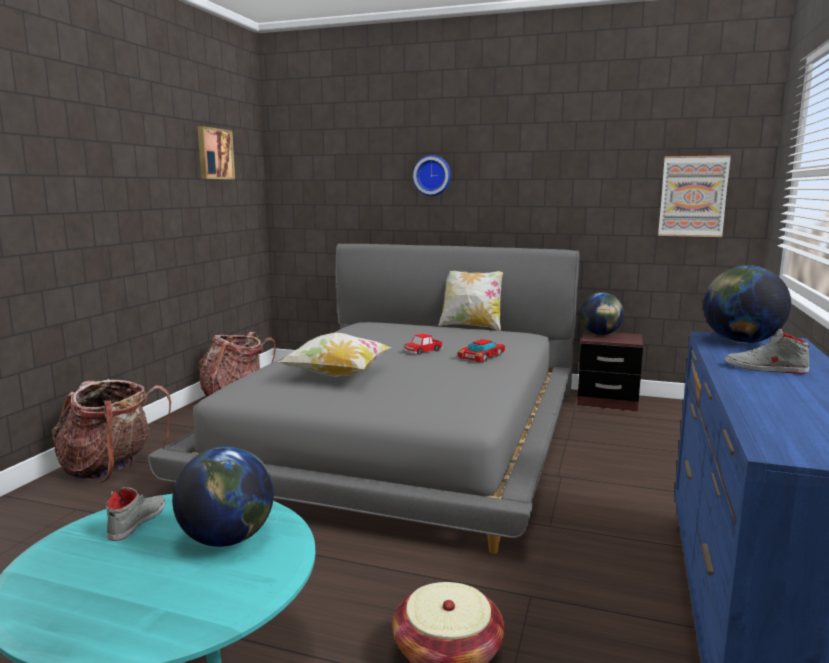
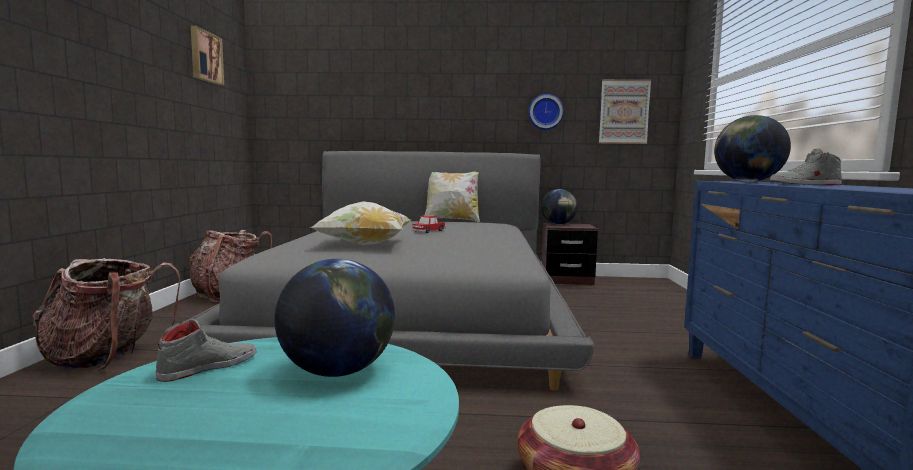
camera: 15 degrees left, 5 degrees down
grey shoe [106,487,166,541] -> grey shoe turned 45 degrees clockwise [155,319,256,382]
wall clock [413,155,451,196] -> wall clock moved to [528,94,564,130]
toy car [458,339,505,362] -> none

